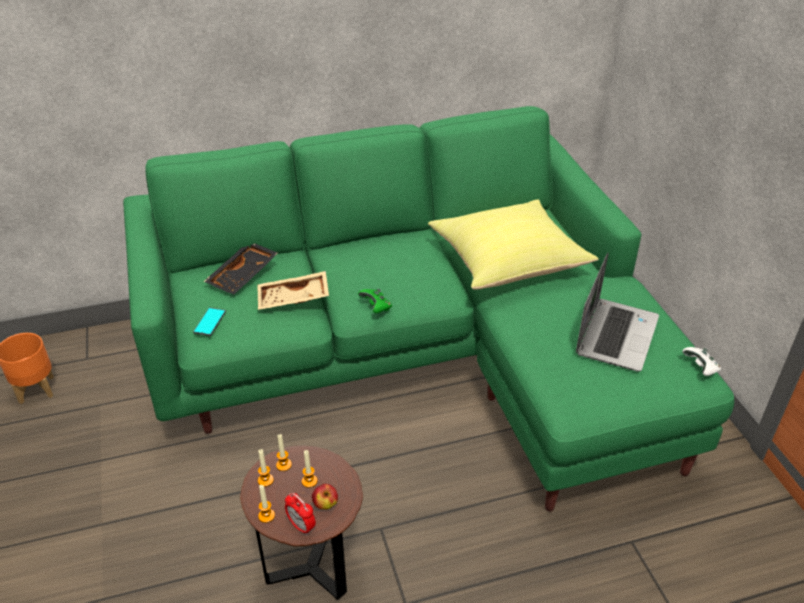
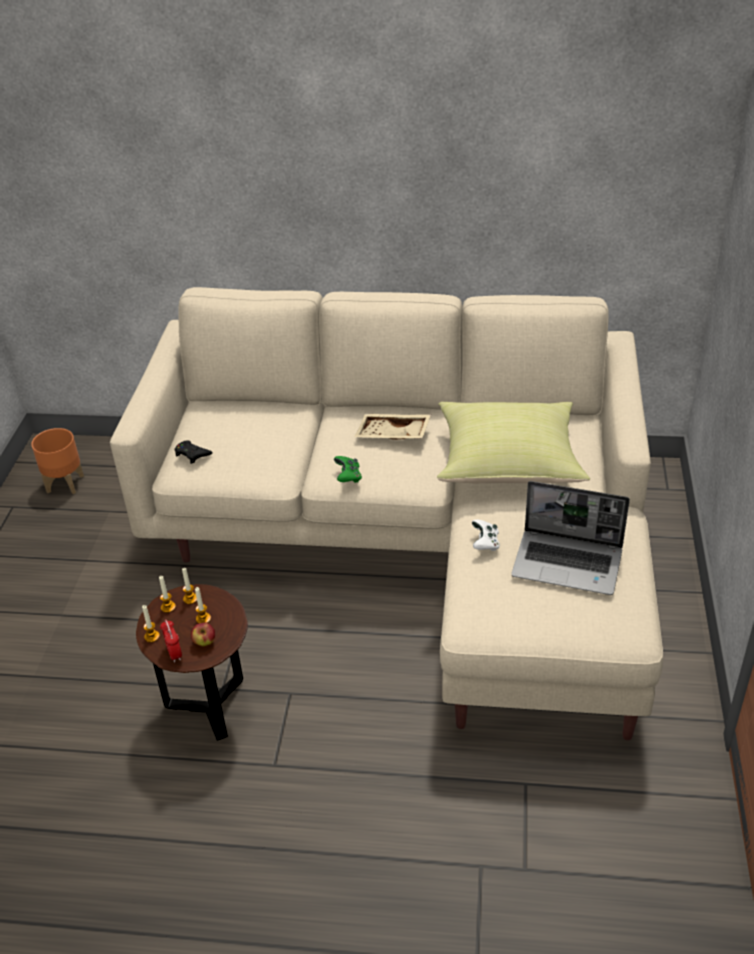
camera: 25 degrees right, 0 degrees up
green sofa [123,106,734,512] -> beige sofa [110,287,663,740]
phone [193,307,226,336] -> black game controller [174,440,213,464]
black tray [204,244,278,295] -> none
beige tray [257,271,329,310] -> beige tray moved to [354,414,431,440]
laptop [576,253,659,372] -> laptop turned 60 degrees clockwise [511,481,630,595]
white game controller [683,347,721,376] -> white game controller moved to [472,520,500,551]

